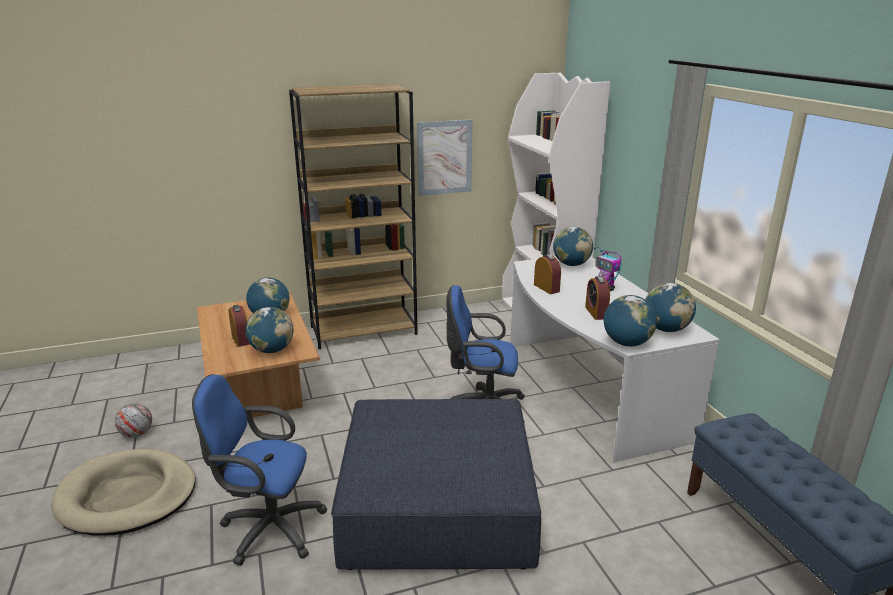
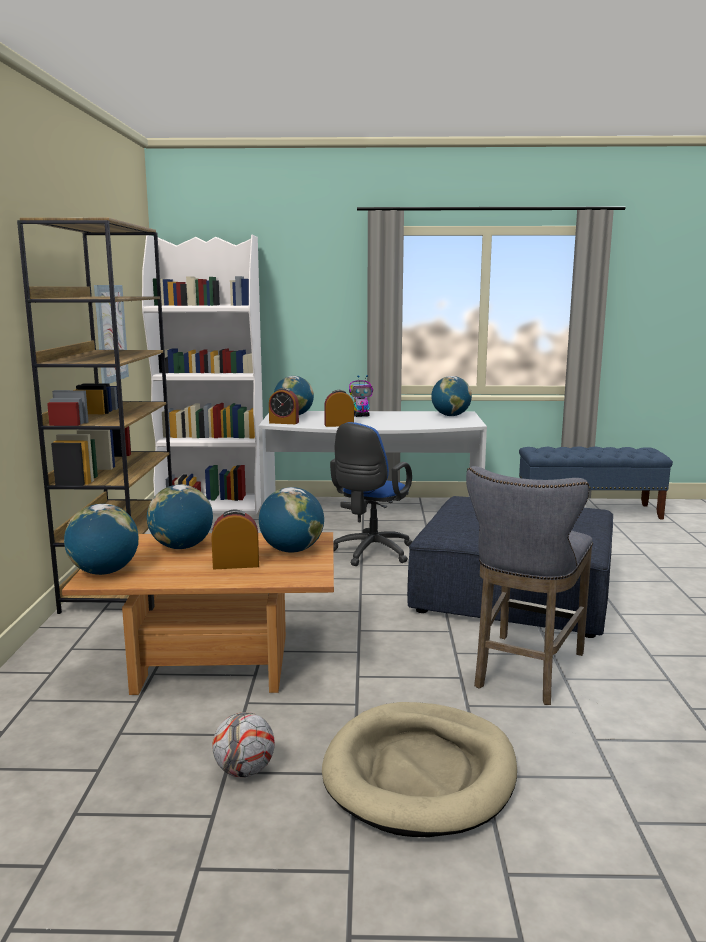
camera: 70 degrees left, 10 degrees down
blue office chair [192,374,327,566] -> grey stool [466,466,593,705]
alarm clock [585,276,610,320] -> alarm clock moved to [269,388,299,424]
globe [604,295,657,346] -> globe moved to [64,504,139,575]

